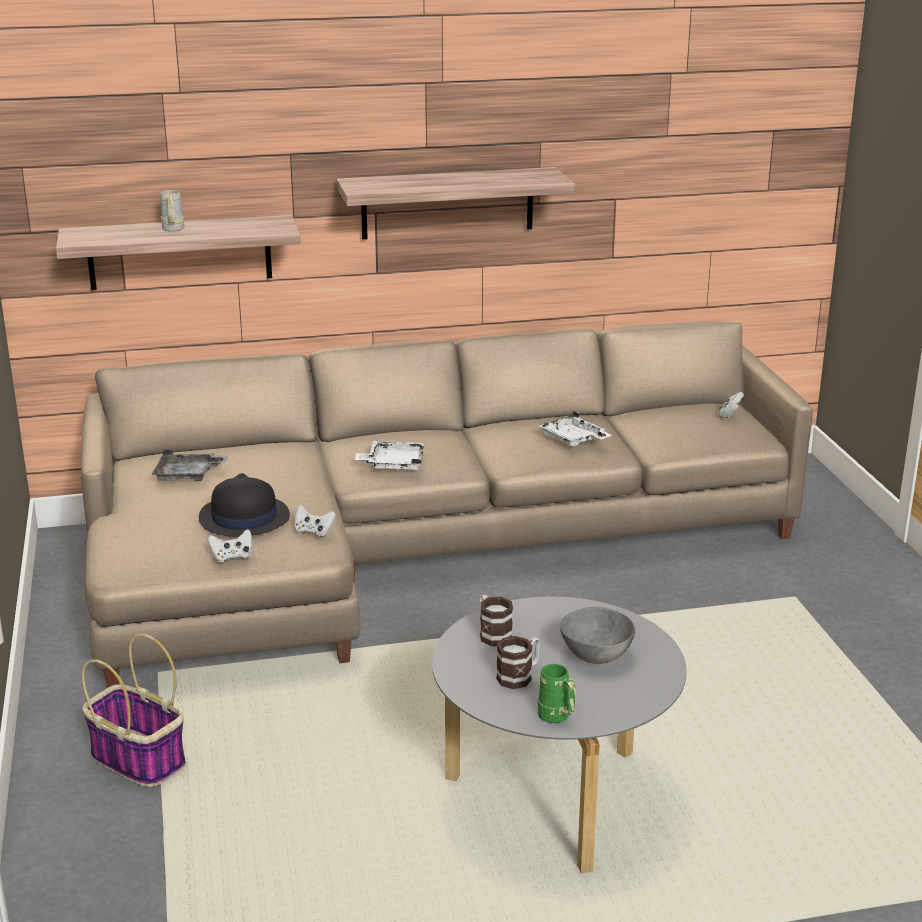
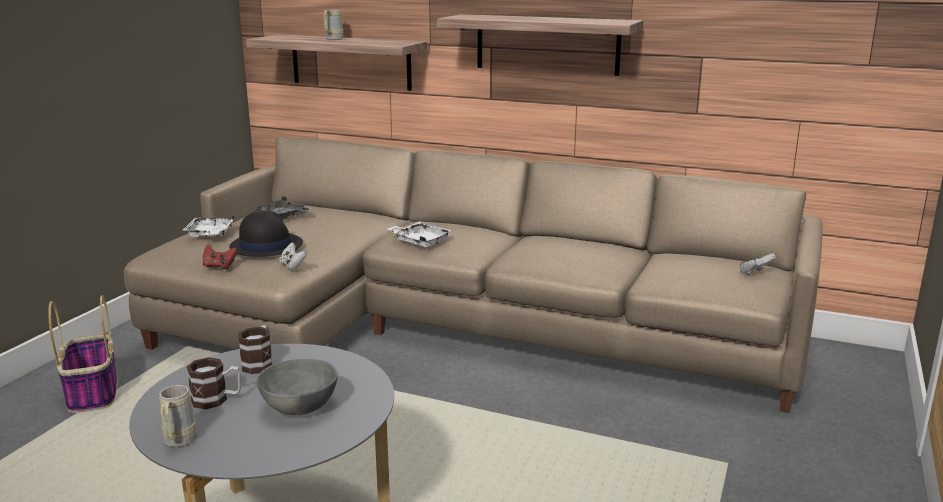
camera: 35 degrees right, 5 degrees down
white game controller [208,529,252,563] -> red game controller [203,245,238,269]
white tray [537,411,612,447] -> white tray moved to [183,215,234,237]
green mug [538,664,576,723] -> beige mug [159,385,197,447]

